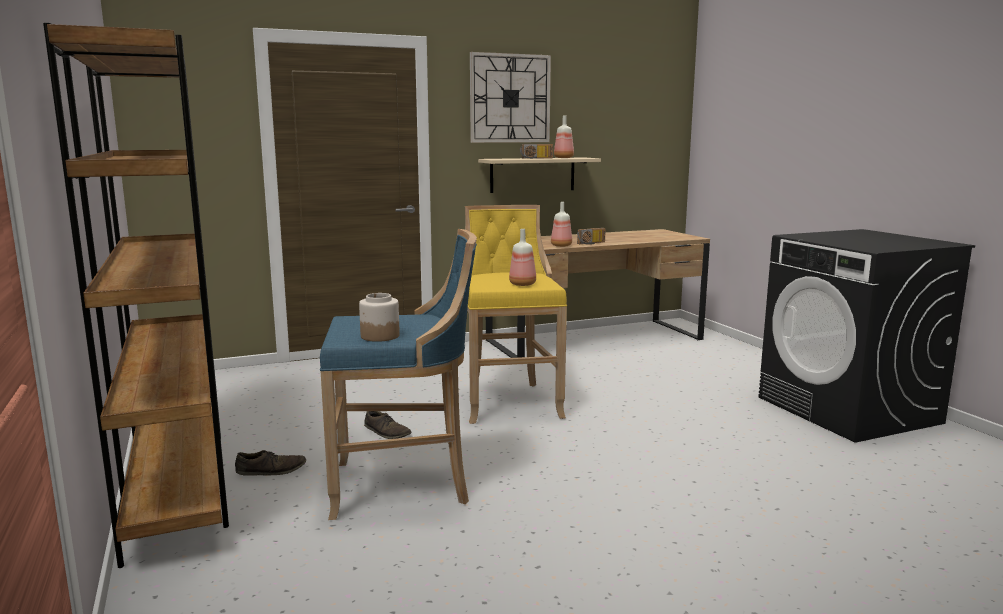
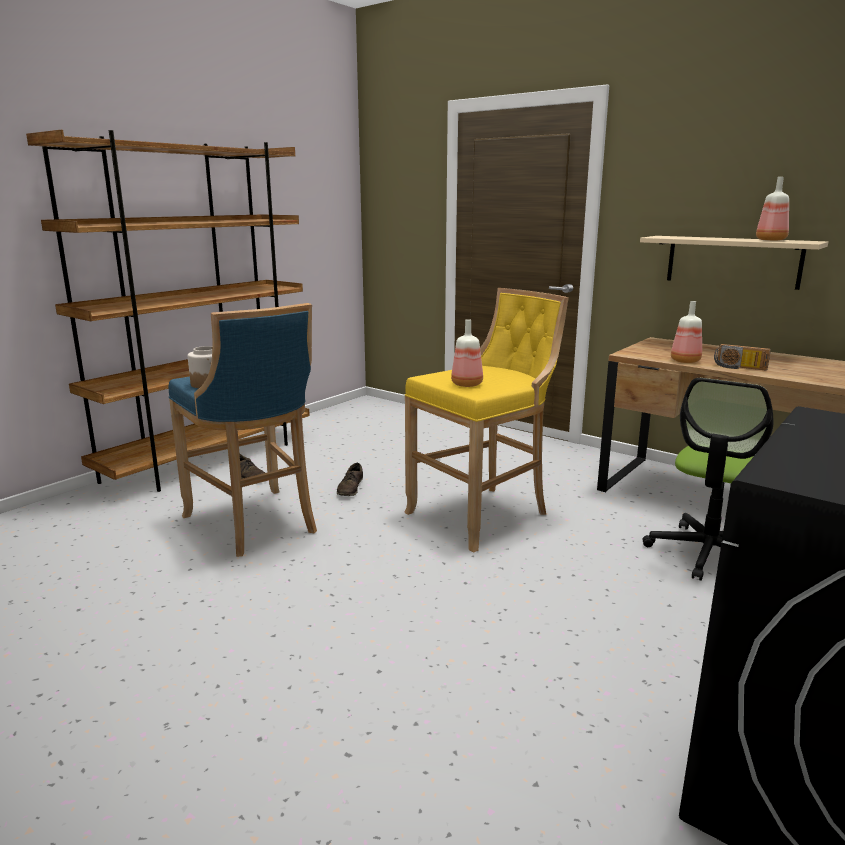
camera: 60 degrees right, 5 degrees up
wall clock [470,52,551,143] -> none
radio [520,144,553,159] -> none
none -> office chair [643,378,774,581]

